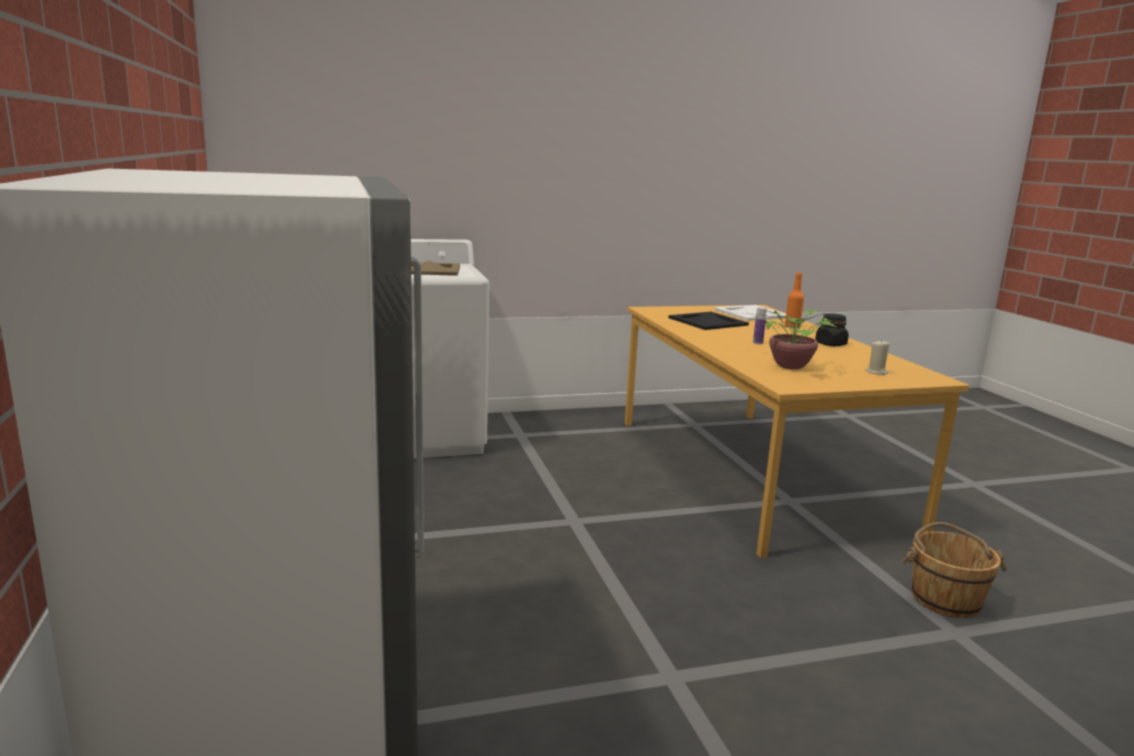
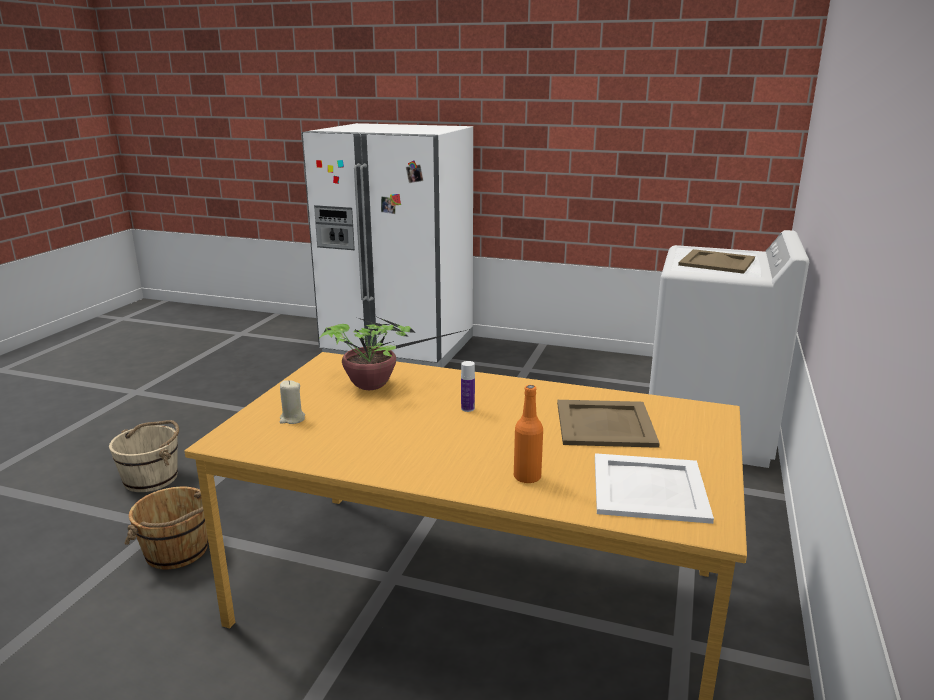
camera: 125 degrees right, 5 degrees up
black tray [668,312,749,330] -> beige tray [557,400,660,448]
black jar [815,313,849,346] -> none
none -> beige bucket [109,420,179,492]

